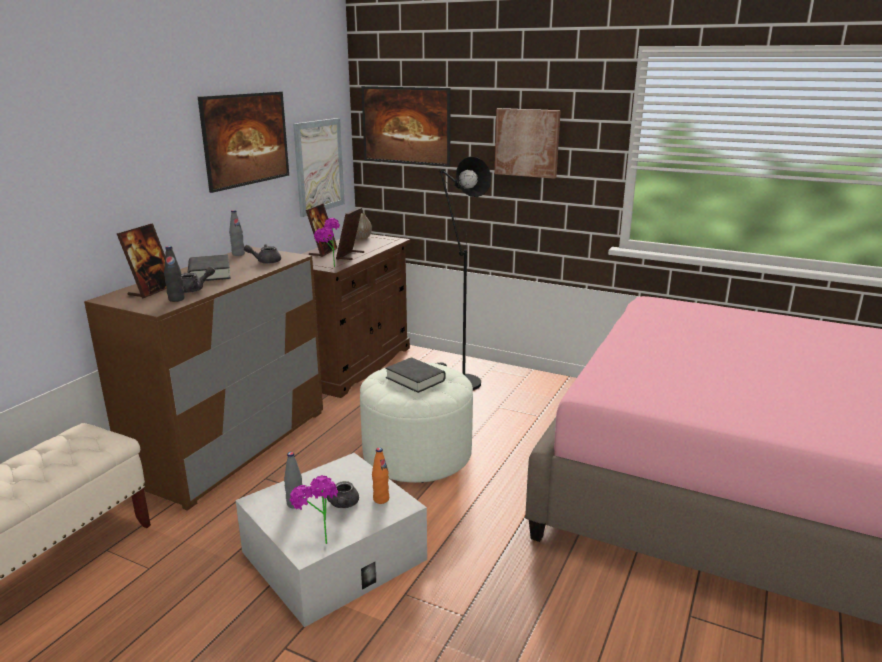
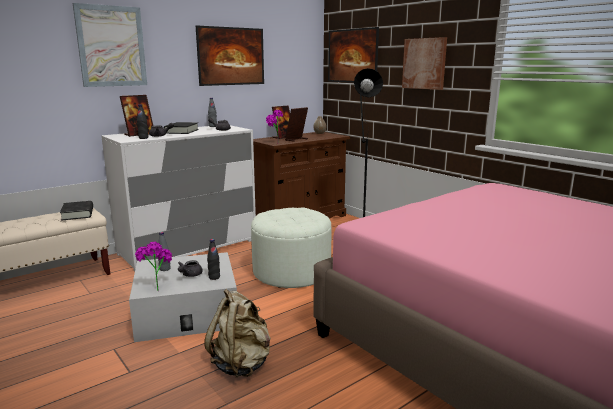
camera: 25 degrees right, 5 degrees down
brown dresser [84,247,323,511] -> white dresser [101,125,256,271]
picture [293,118,345,217] -> picture moved to [73,3,147,87]
orange bottle [372,447,389,504] -> black bottle [207,239,220,280]
black book [385,358,446,393] -> black book moved to [60,201,93,221]
none -> beige backpack [204,289,271,377]

